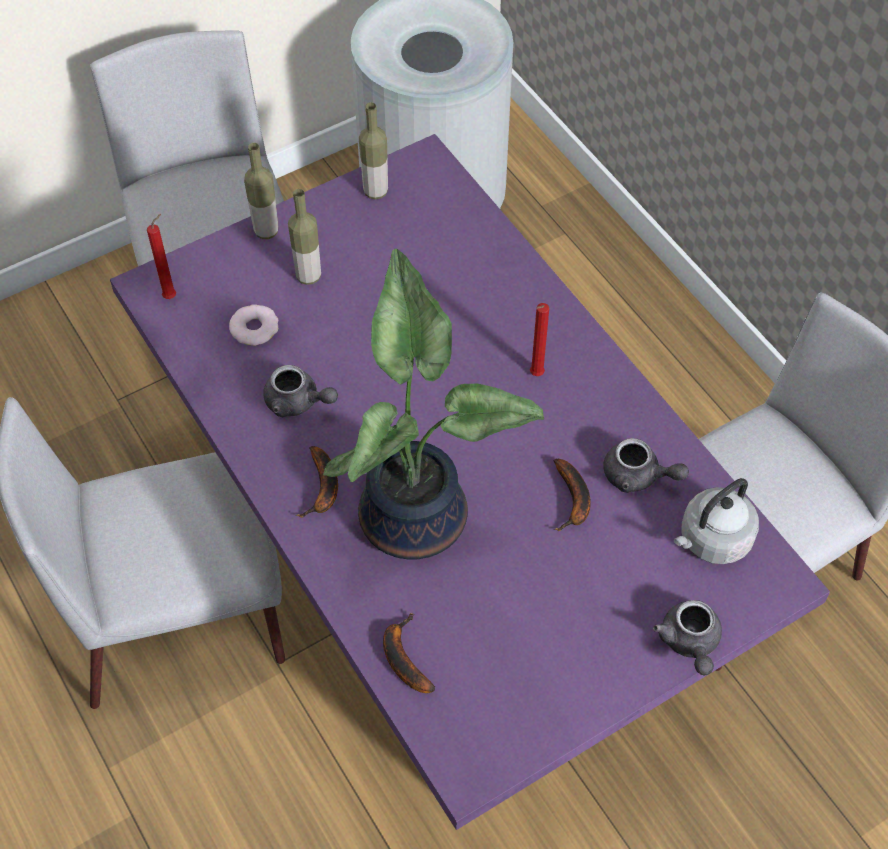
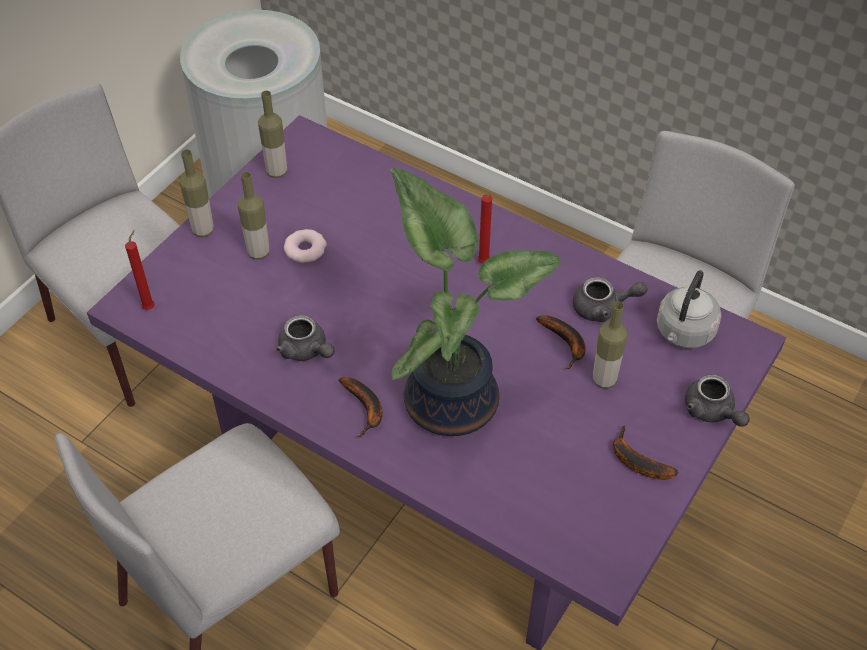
camera: 25 degrees left, 5 degrees down
donut [229,304,278,346] -> donut moved to [284,229,327,263]
grey teapot [263,365,338,417] -> grey teapot turned 45 degrees clockwise [276,315,335,361]
banana [383,613,435,693] -> banana moved to [613,426,678,480]
none -> bottle [593,301,627,389]

